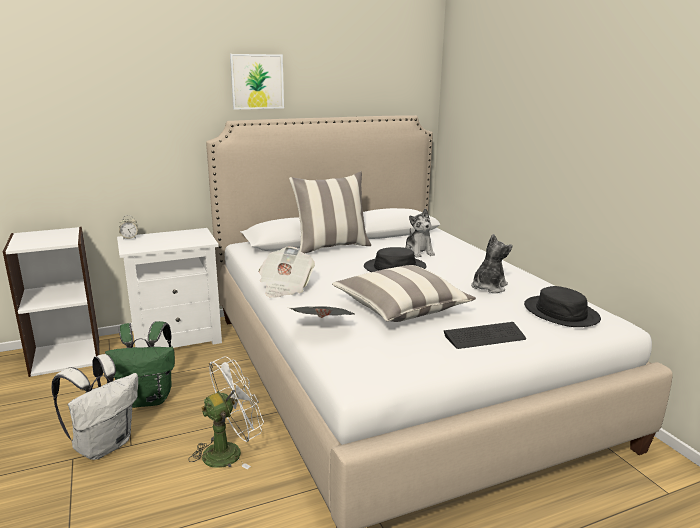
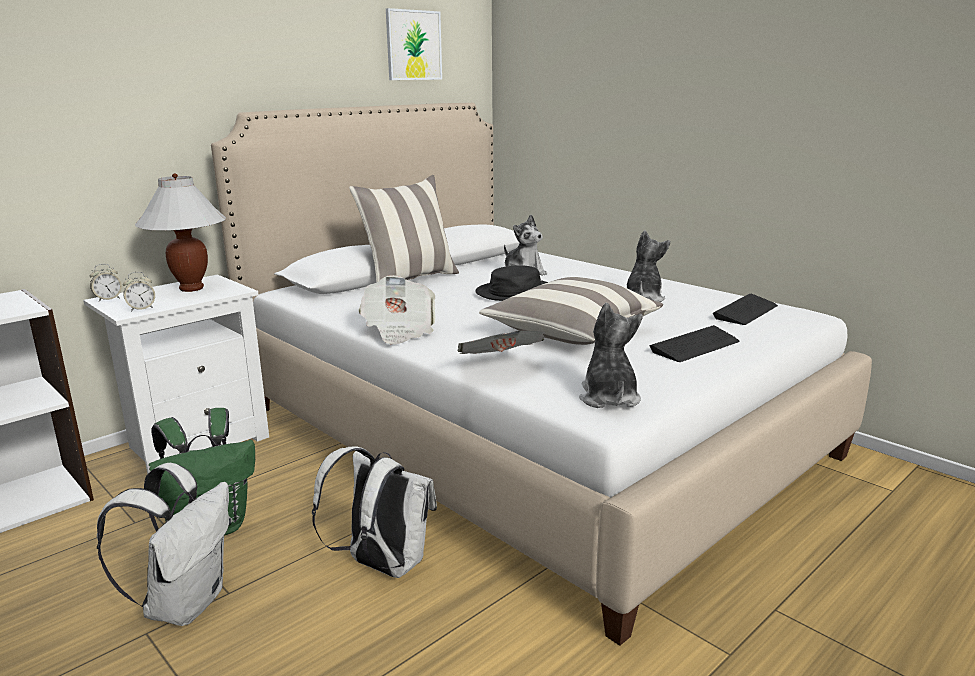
camera: 20 degrees left, 0 degrees up
white fan [188,356,264,469] -> white backpack [312,446,437,578]
picture [230,54,284,110] -> picture moved to [386,8,442,80]
black hat [524,286,601,327] -> keyboard [713,294,778,325]
none -> alarm clock [123,272,155,312]
none -> white table lamp [135,173,226,292]
none -> plush toy [579,303,643,408]

